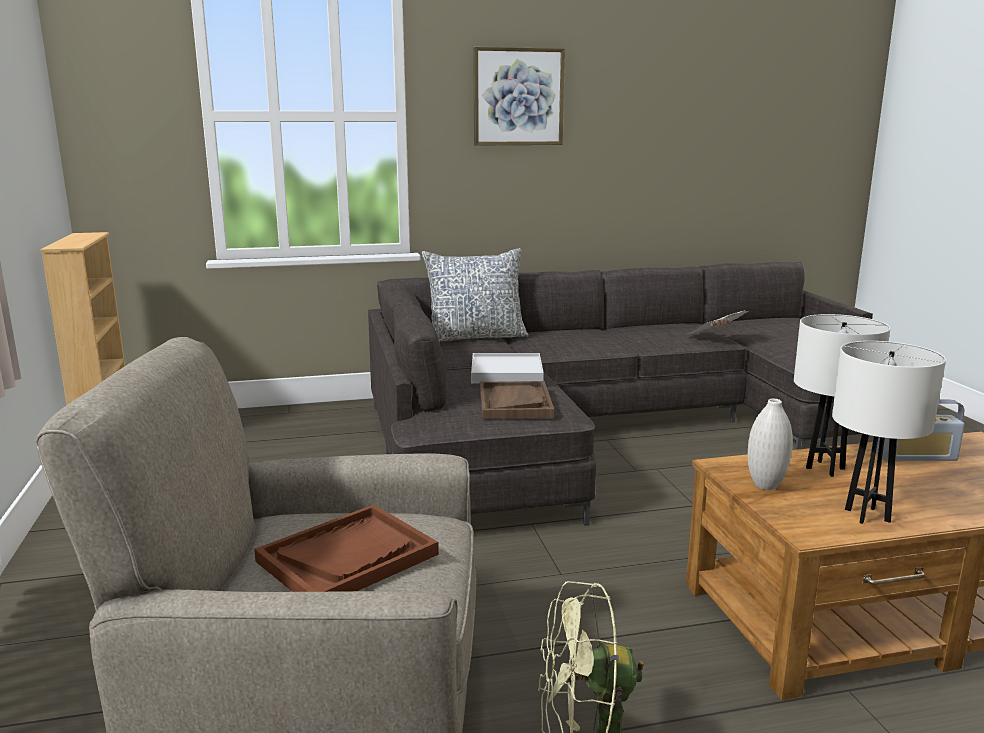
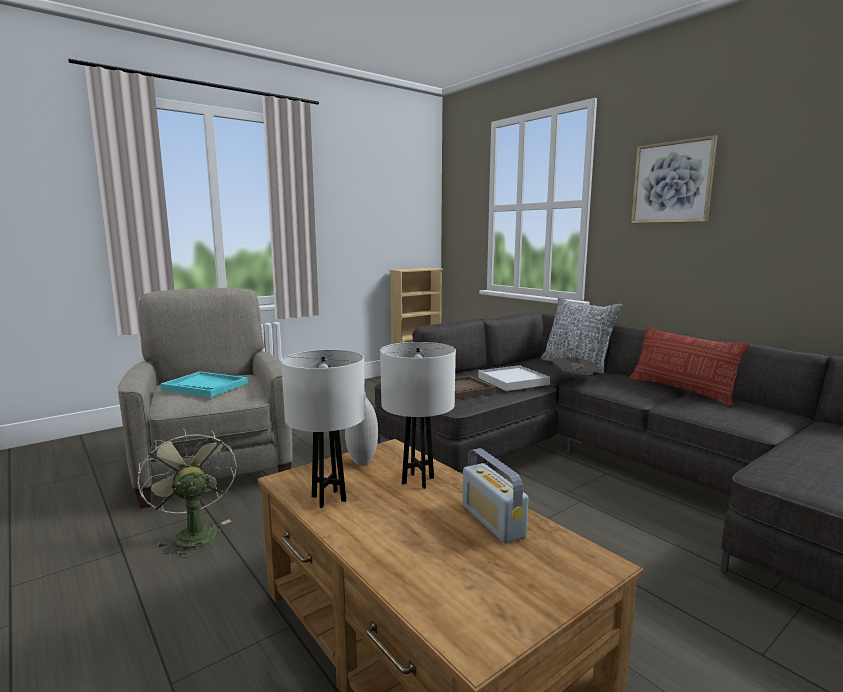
camera: 65 degrees right, 5 degrees down
brown tray [254,504,439,592] -> turquoise tray [160,371,248,397]
newspaper [686,310,748,334] -> newspaper moved to [551,357,602,375]
none -> pillow [630,326,750,406]

